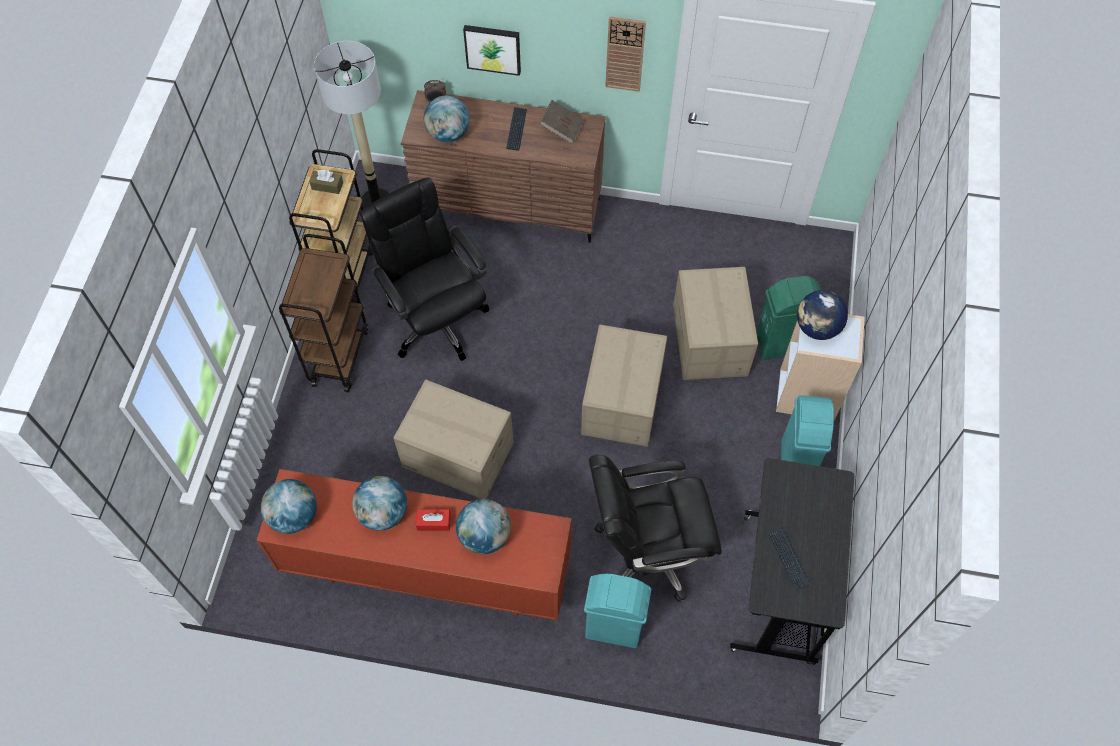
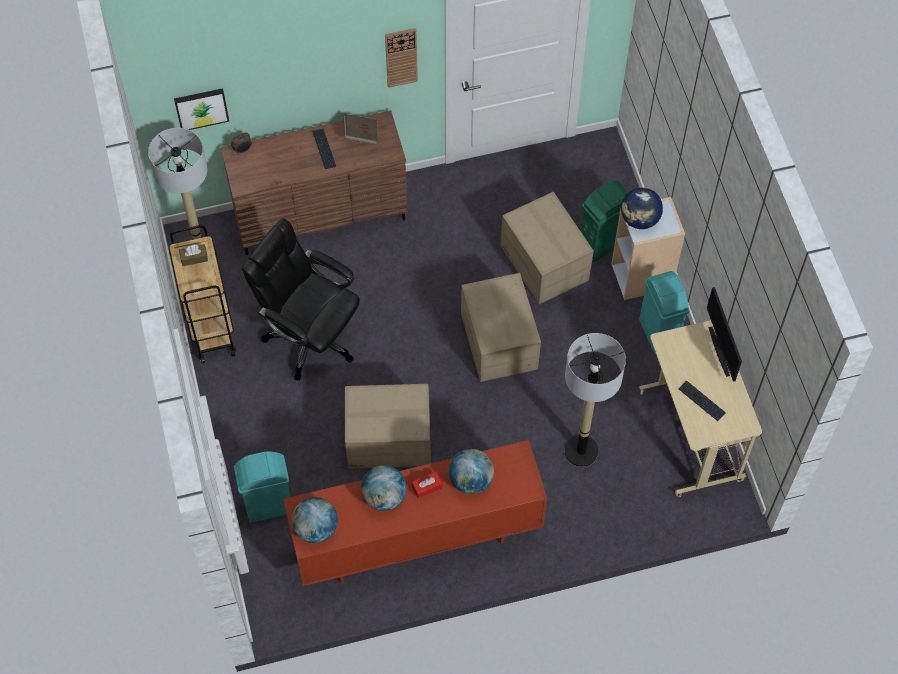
camera: 25 degrees left, 0 degrees up
brown cart [279,234,368,393] -> none
globe [424,95,470,142] -> none
picture [463,25,521,76] -> picture moved to [174,88,229,130]
turquoise trash can [584,574,651,648] -> turquoise trash can moved to [234,451,290,523]
black office chair [589,455,722,602] -> floor lamp [565,333,626,467]
black desk [730,458,854,665] -> beige desk [639,320,762,497]
none -> monitor [707,287,742,382]

